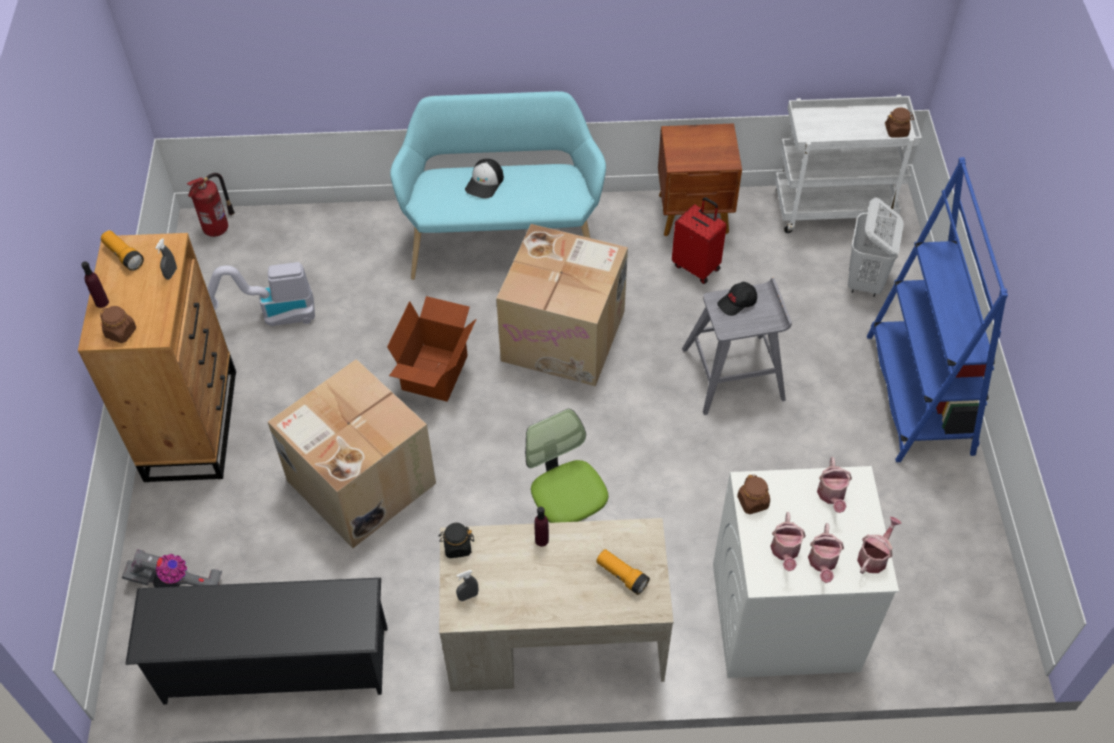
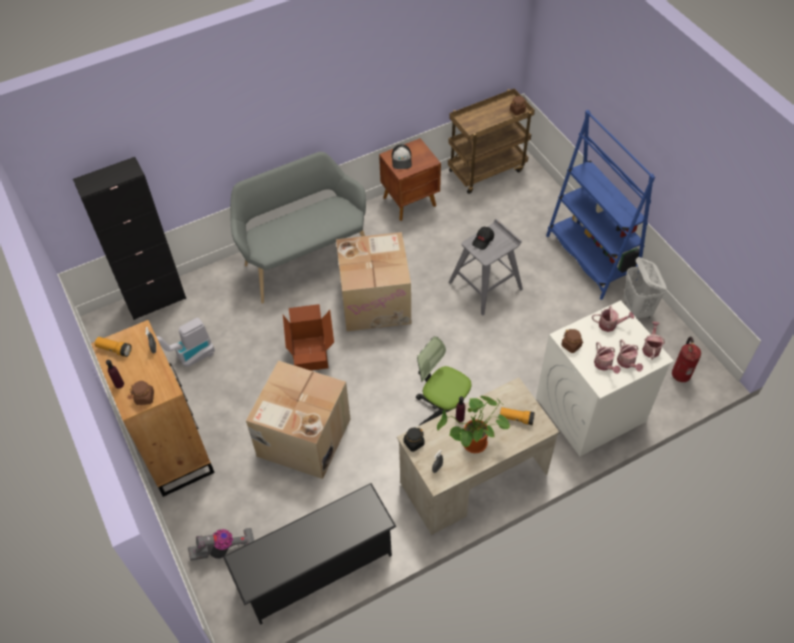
camera: 25 degrees left, 0 degrees up
fire extinguisher [187,173,235,237] -> fire extinguisher moved to [672,337,701,382]
turquoise bench [390,91,606,280] -> grey bench [230,152,366,304]
cap [465,159,504,198] -> cap moved to [392,144,412,169]
red suitcase [672,197,727,284] -> none
white cart [775,95,922,233] -> brown cart [448,89,535,194]
watering can [817,457,852,513] -> watering can turned 60 degrees counterclockwise [592,306,634,332]
white laundry basket [848,198,904,297] -> white laundry basket moved to [623,257,667,318]
none -> black cabinet [73,157,186,320]
none -> potted plant [437,396,511,453]

